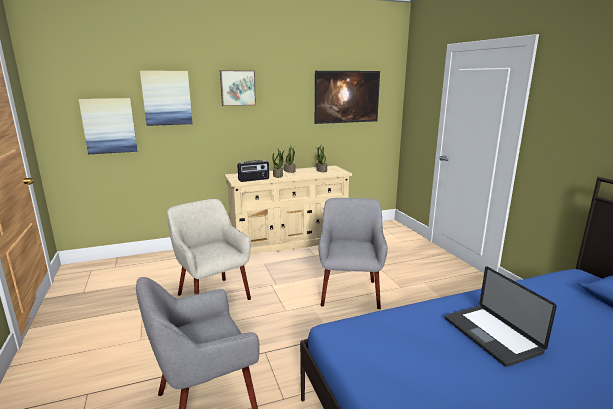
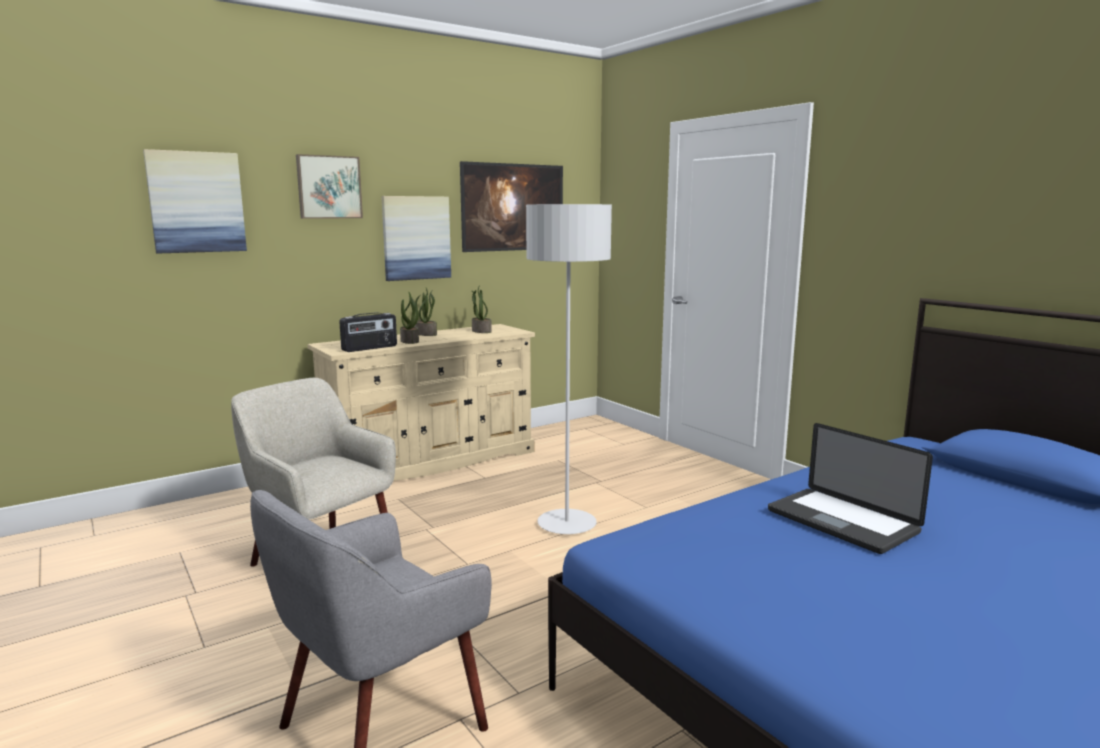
camera: 15 degrees left, 5 degrees down
picture [79,98,137,154] -> picture moved to [381,196,451,281]
grey armchair [318,198,388,309] -> grey floor lamp [526,204,612,534]

